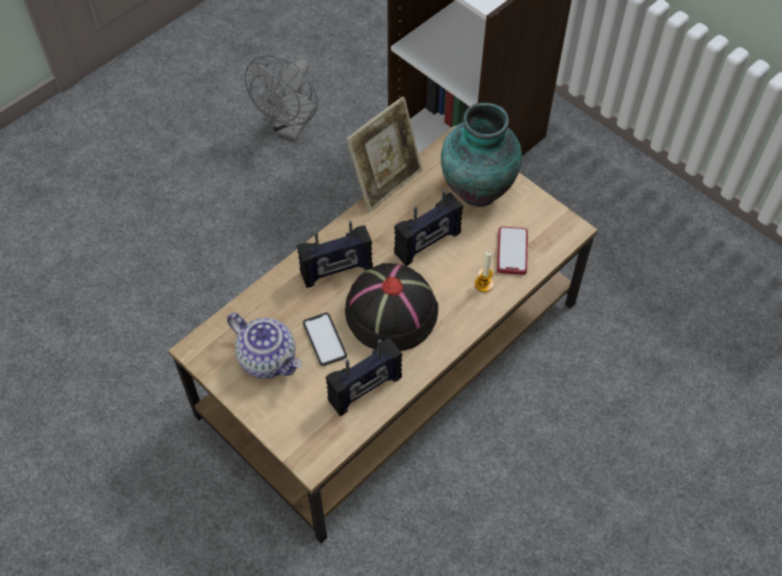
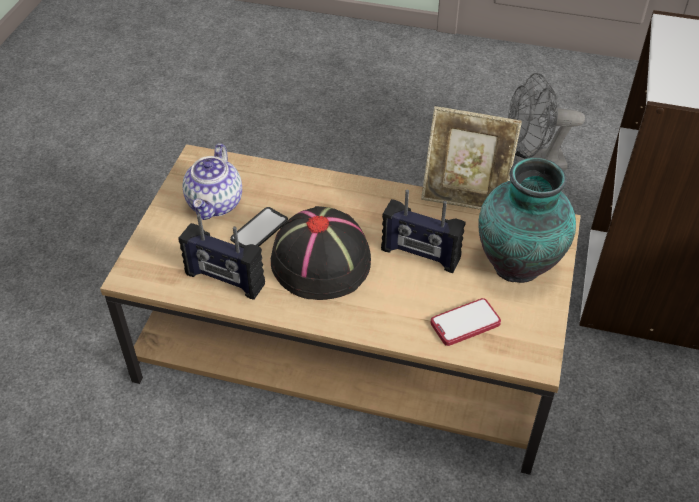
camera: 60 degrees right, 10 degrees down
radio [297,221,373,288] -> none
candle [475,251,494,292] -> none

